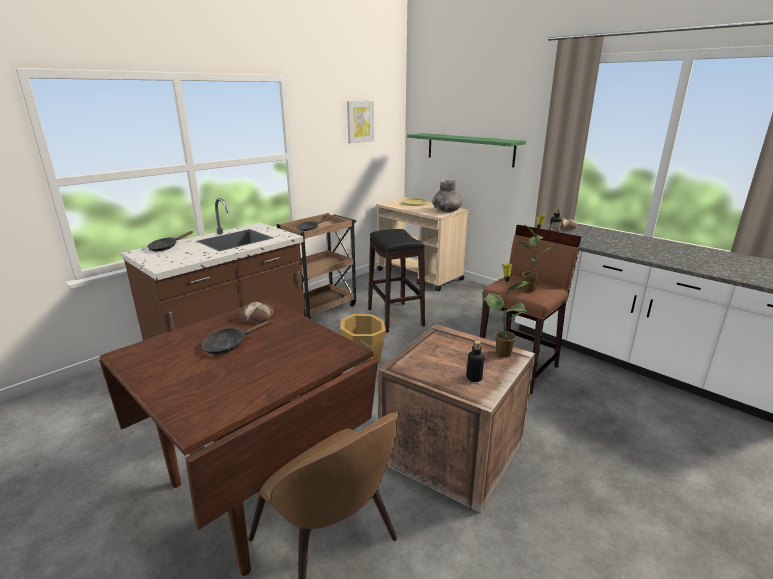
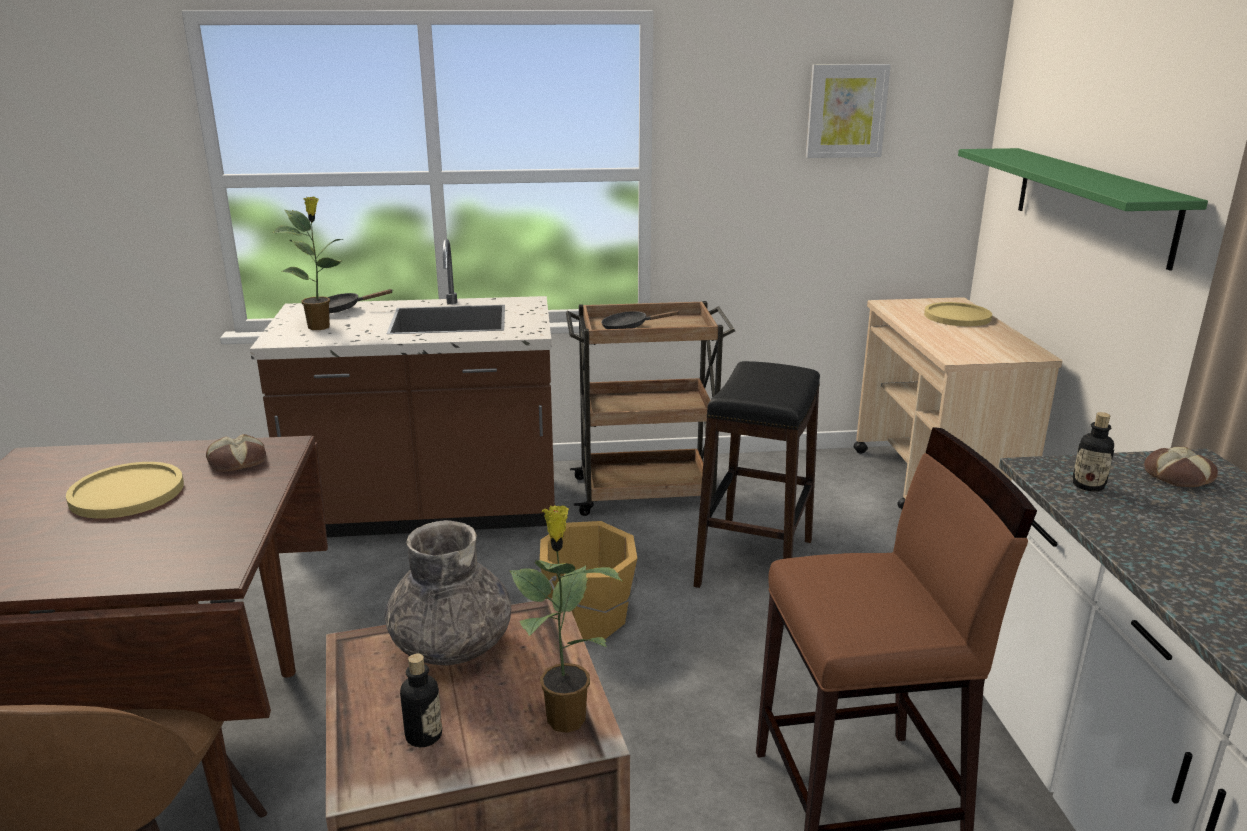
camera: 40 degrees right, 0 degrees up
black frying pan [202,320,273,355] -> yellow plate [66,462,184,519]
grey vase [432,180,462,212] -> grey vase moved to [384,520,511,666]
potted plant [512,214,557,292] -> potted plant moved to [273,197,343,330]

